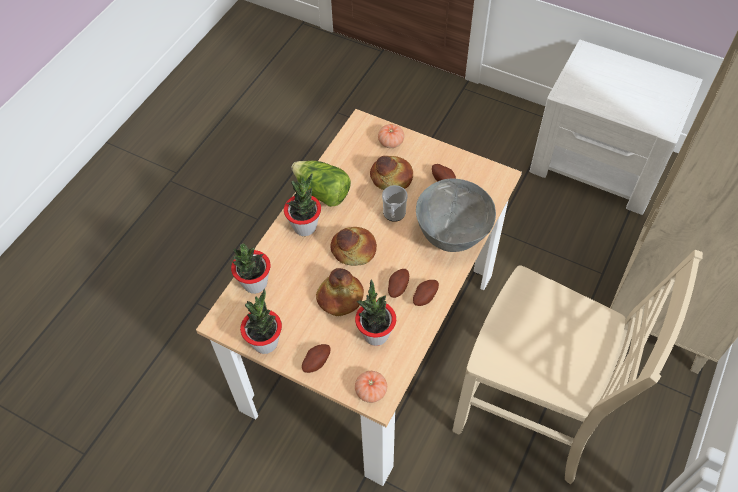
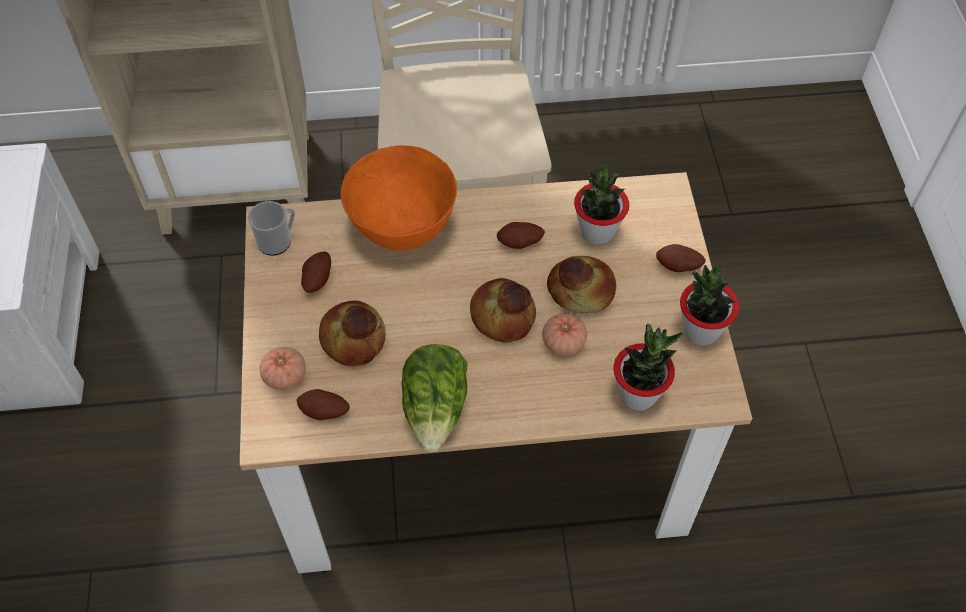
camera: 125 degrees left, 0 degrees up
potted plant [284,173,321,236] -> none
tomato [355,371,387,403] -> tomato moved to [542,314,587,356]
mug [382,185,408,222] -> mug moved to [248,201,295,256]
potato [413,280,439,306] -> potato moved to [296,389,350,420]
grey bowl [416,179,496,252] -> orange bowl [341,145,457,250]

